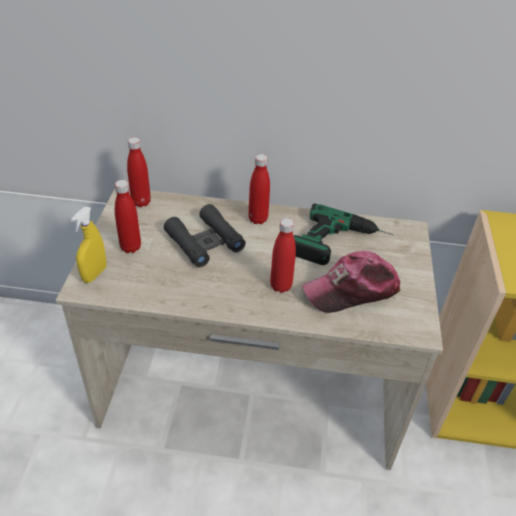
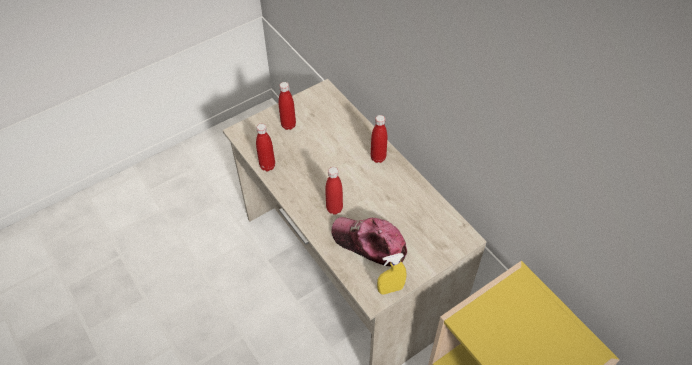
camera: 50 degrees right, 10 degrees up
yellow spray bottle [71,207,106,283] -> yellow spray bottle moved to [377,253,406,295]
red bottle [127,137,151,207] -> red bottle moved to [256,123,275,171]
black binoculars [164,204,246,267] -> none
power drill [294,203,393,265] -> none

